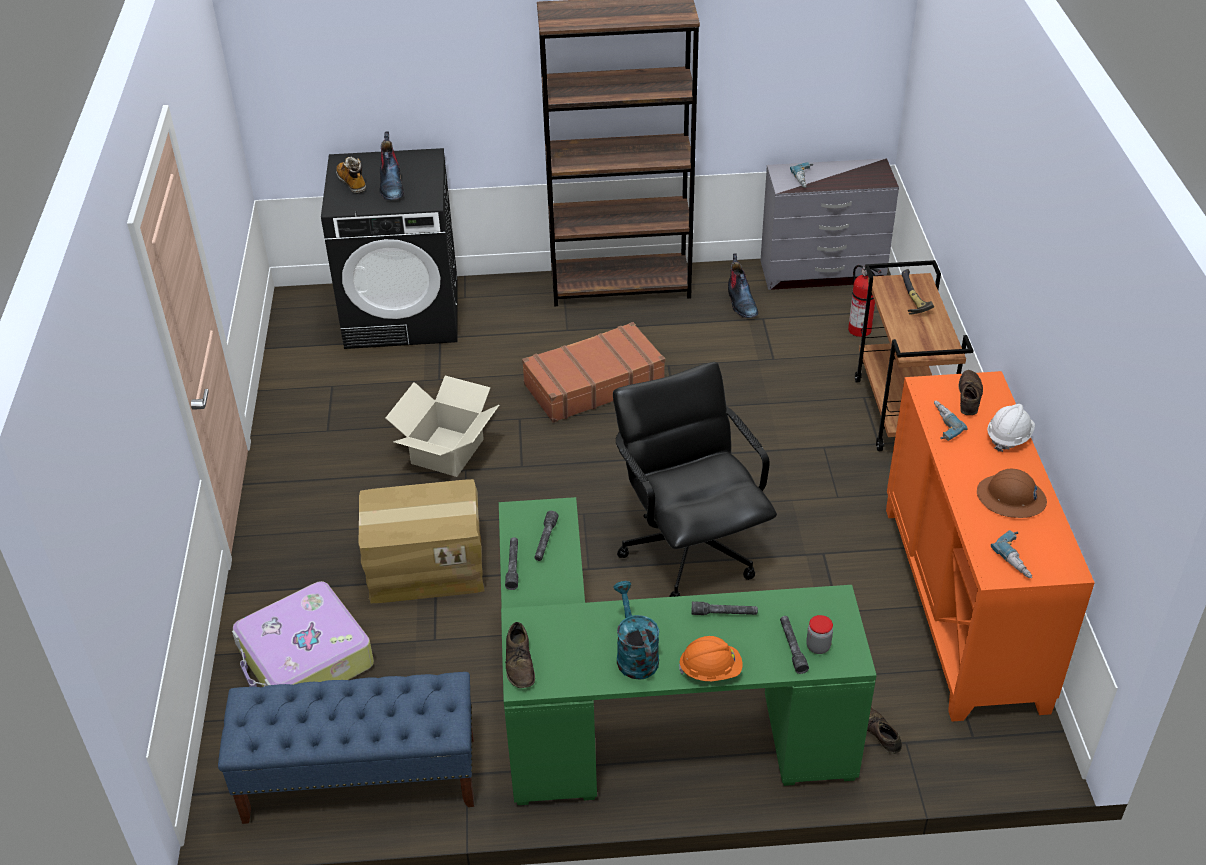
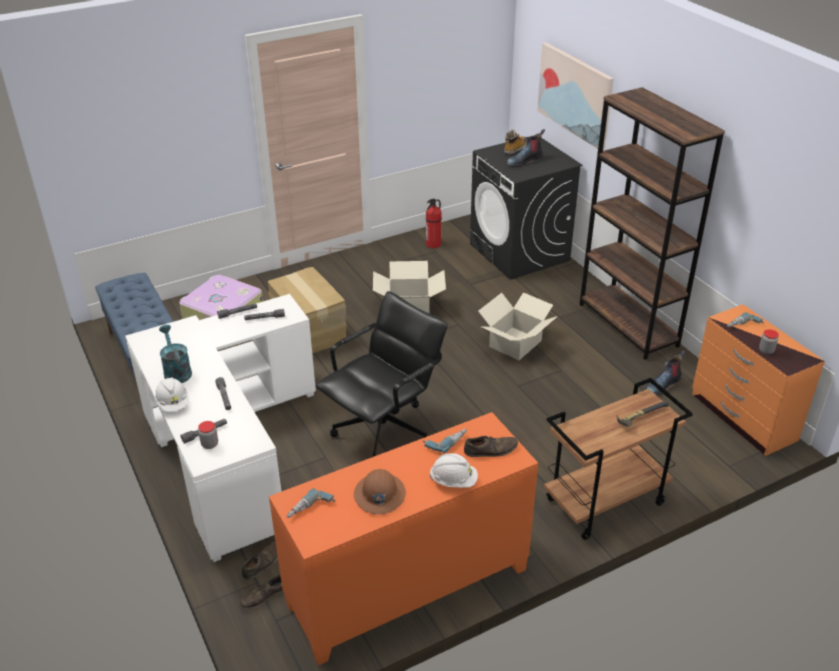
camera: 65 degrees right, 5 degrees down
green desk [499,497,877,805] -> white desk [125,294,316,562]
brown shoe [505,622,535,688] -> brown shoe moved to [240,574,283,609]
brown suitcase [522,322,665,423] -> cardboard box [478,292,558,360]
turquoise watering can [613,581,659,680] -> turquoise watering can turned 75 degrees counterclockwise [159,325,192,383]
orange hard hat [679,636,743,681] -> white hard hat [155,377,188,412]
grey dresser [761,158,899,290] -> orange dresser [692,304,825,456]
fire extinguisher [848,265,882,337] -> fire extinguisher moved to [426,199,442,248]
none -> picture [537,43,614,150]
none -> jar [759,329,779,354]

